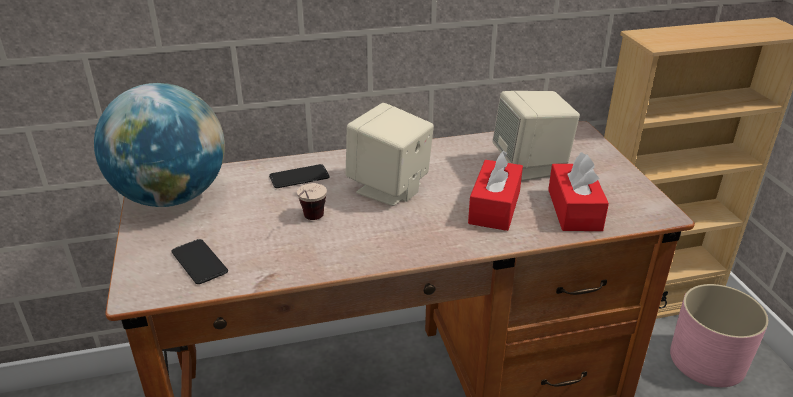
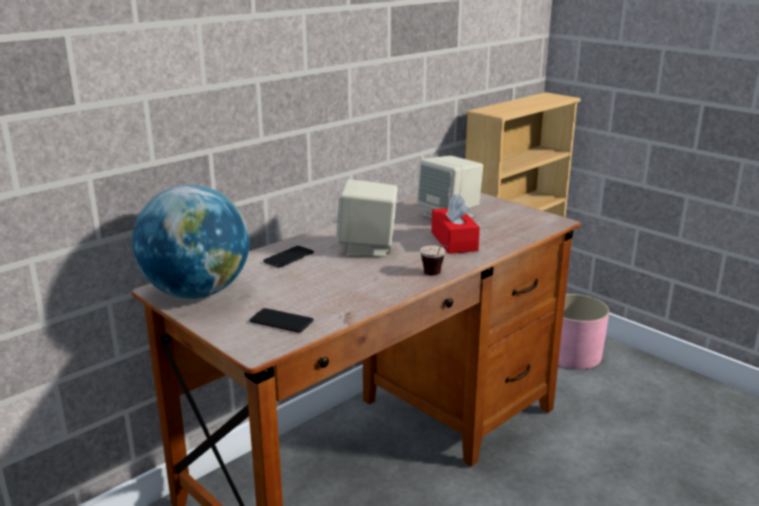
camera: 30 degrees left, 10 degrees down
cup [297,183,327,220] -> cup moved to [420,245,448,275]
red tissue box [548,152,609,231] -> none

